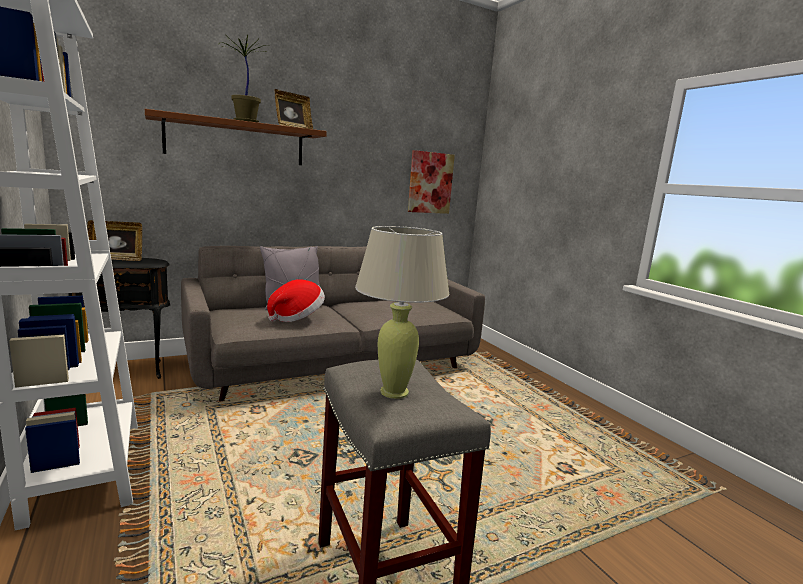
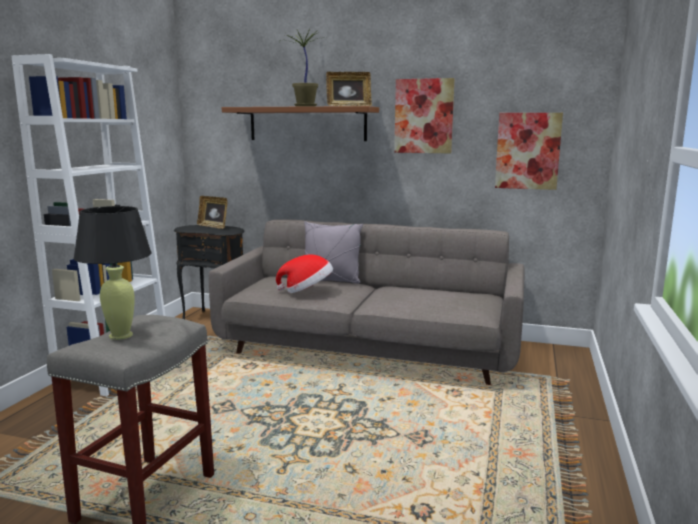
camera: 45 degrees right, 0 degrees up
beige table lamp [355,226,449,399] -> black table lamp [74,206,151,340]
none -> picture [394,78,455,153]

